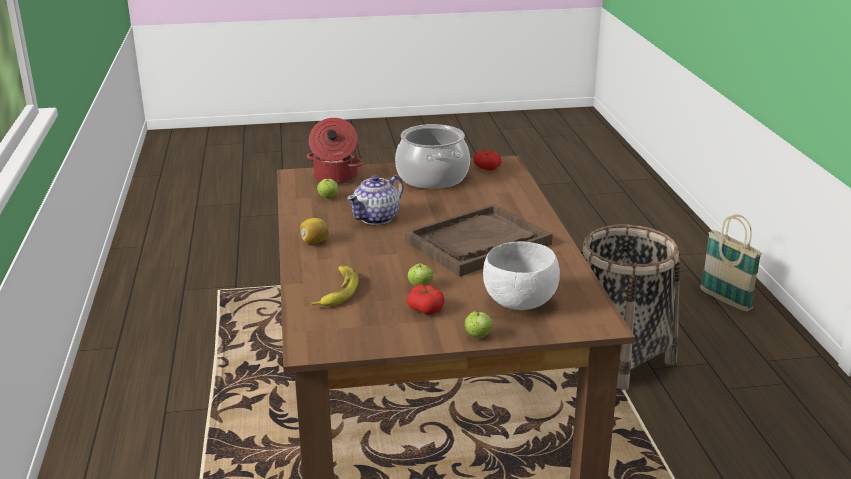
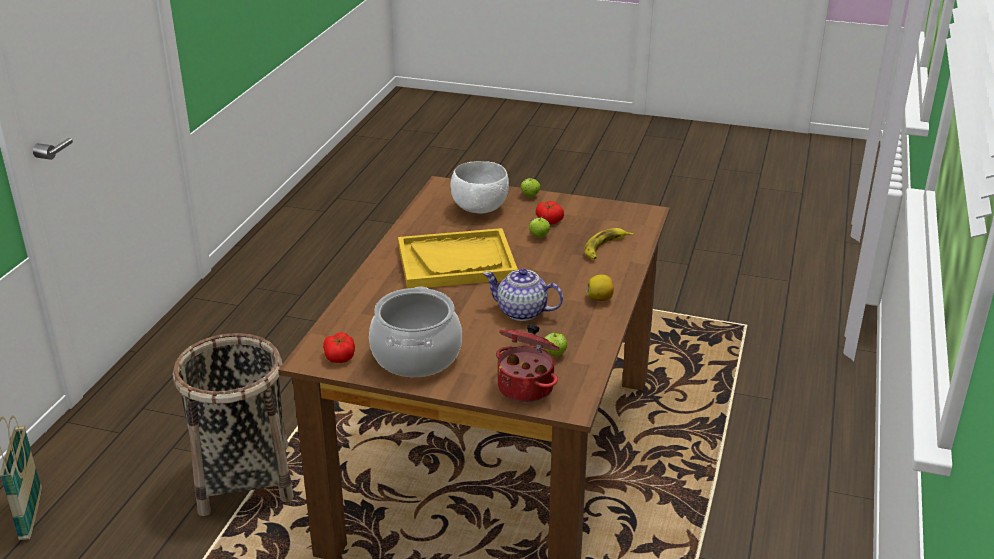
camera: 155 degrees left, 5 degrees up
teapot [347,175,403,225] -> teapot turned 135 degrees counterclockwise [483,269,563,321]
brown tray [405,204,552,277] -> yellow tray [398,228,518,288]

